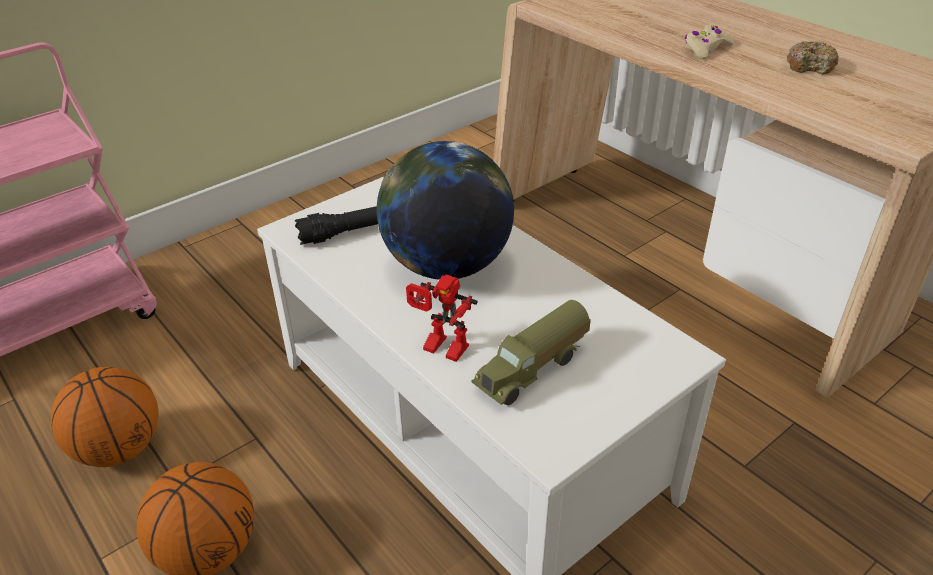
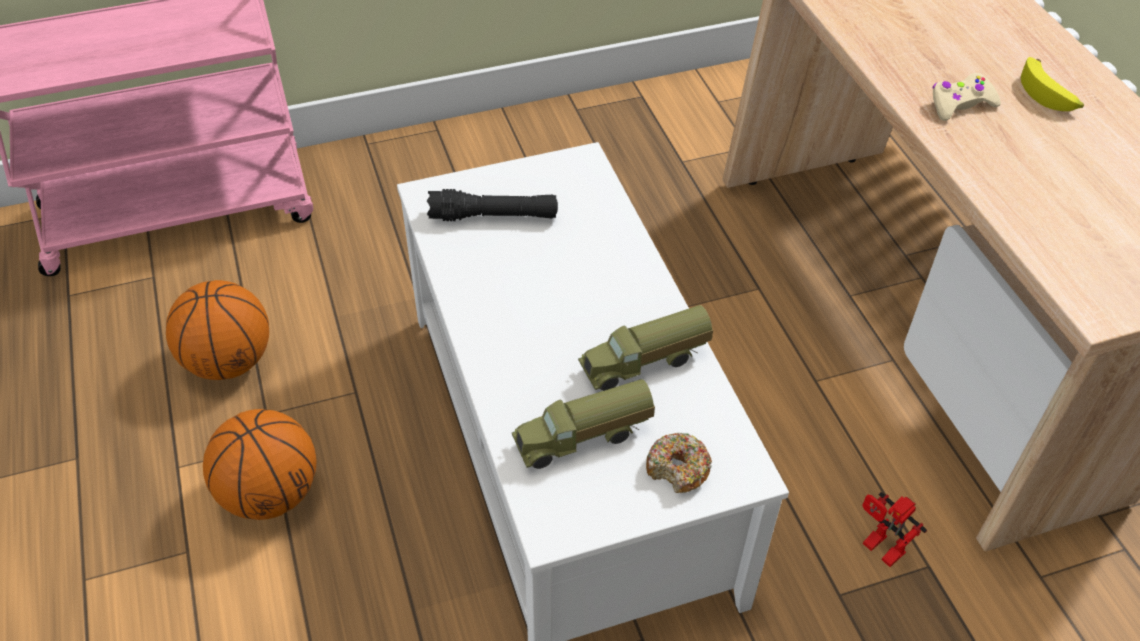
camera: 20 degrees right, 10 degrees up
globe [377,141,514,280] -> none
toy robot [406,274,478,362] -> toy robot moved to [862,492,927,567]
donut [787,41,839,75] -> donut moved to [646,432,712,493]
none -> toy truck [578,305,713,391]
none -> banana [1021,57,1084,111]

